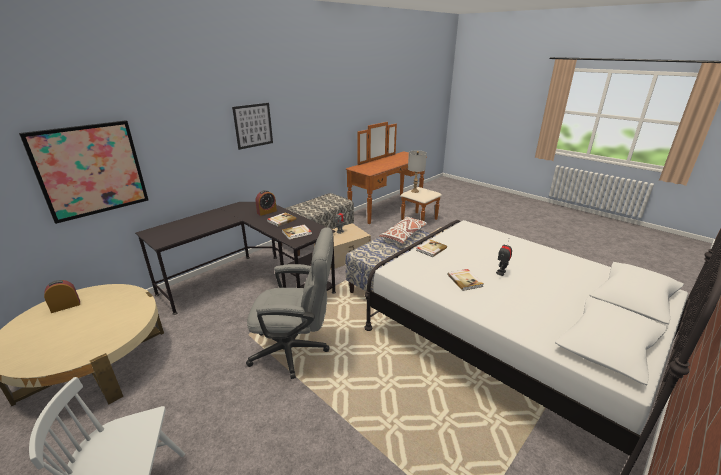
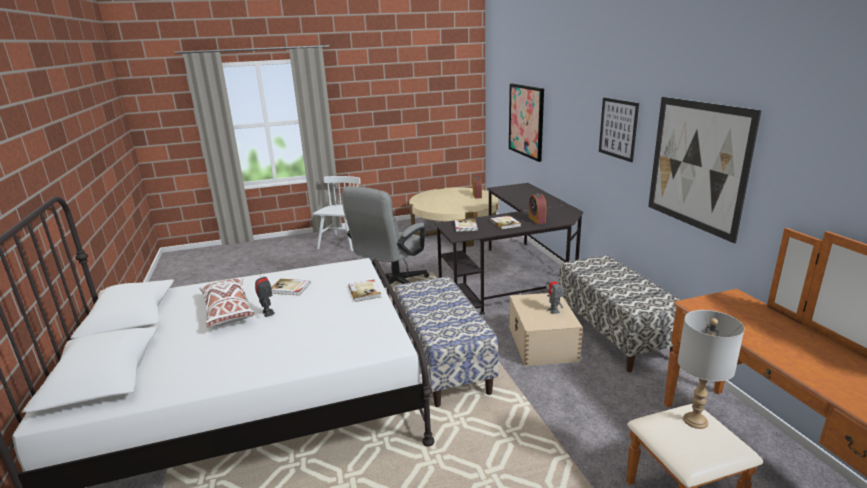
camera: 120 degrees right, 5 degrees down
white pillow [379,217,428,244] -> white pillow moved to [200,278,254,327]
none -> picture [648,97,762,244]

